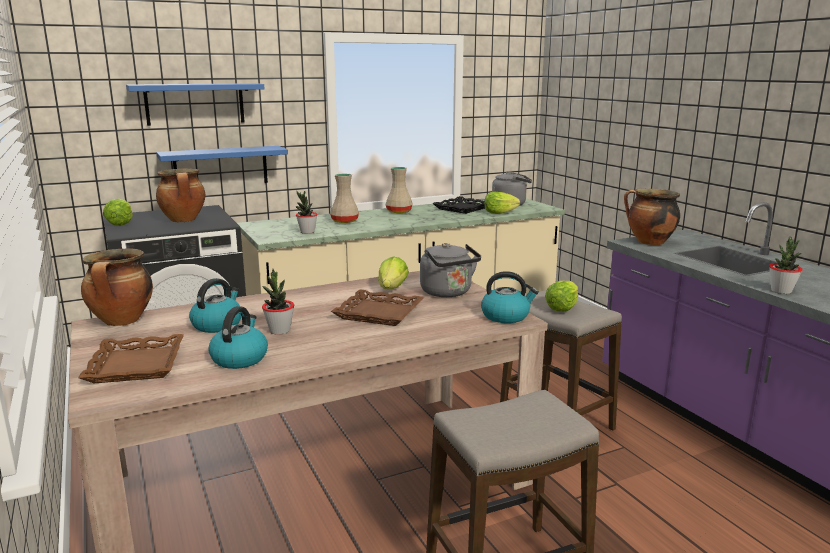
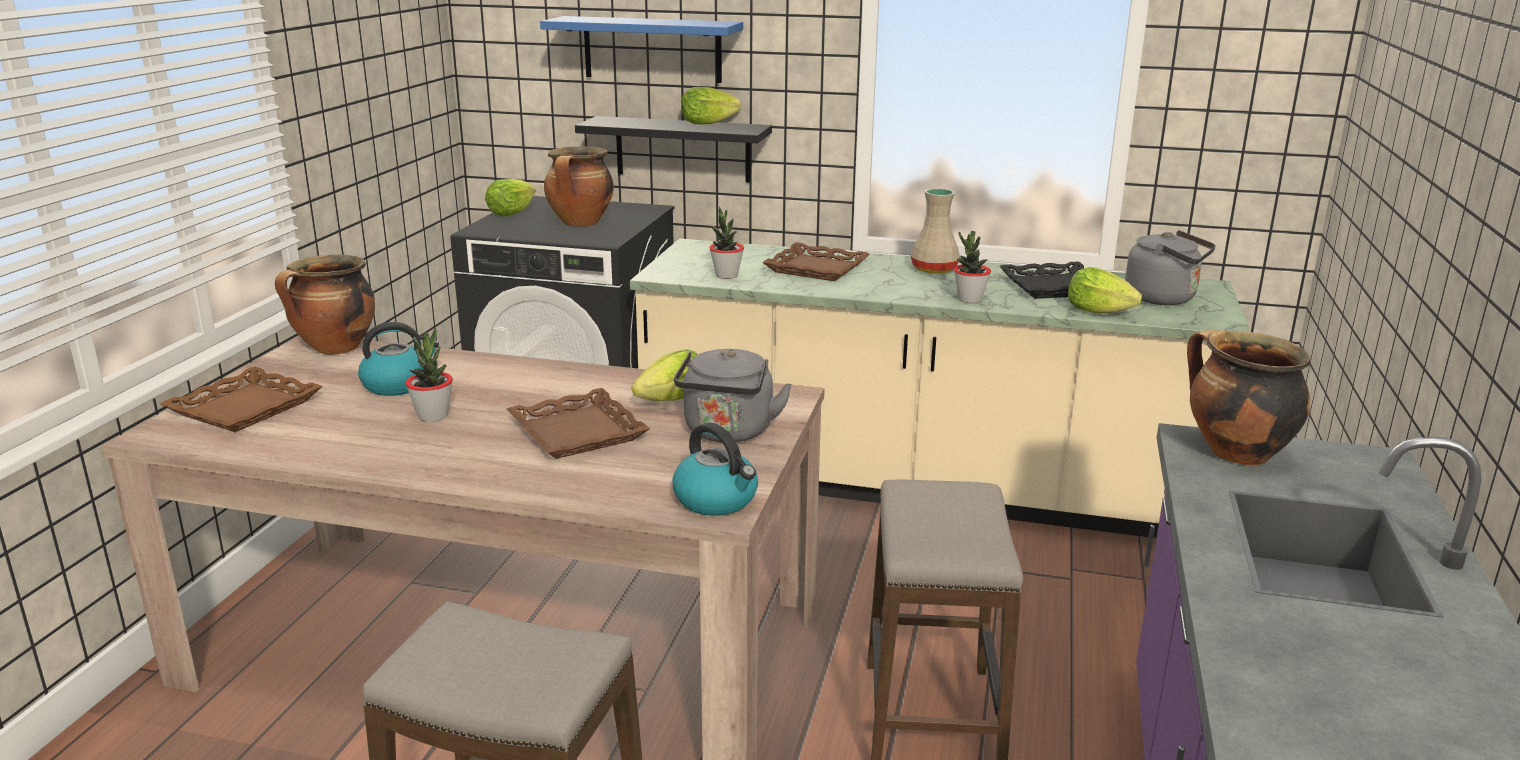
camera: 40 degrees right, 5 degrees up
blue shelf [156,146,288,183] -> black shelf [575,116,772,183]
kettle [208,306,268,369] -> none
beige vase [330,174,359,223] -> brown tray [762,242,870,281]
lettuce [545,281,578,312] -> lettuce moved to [681,87,741,124]
potted plant [769,237,802,294] -> potted plant moved to [954,231,991,303]

